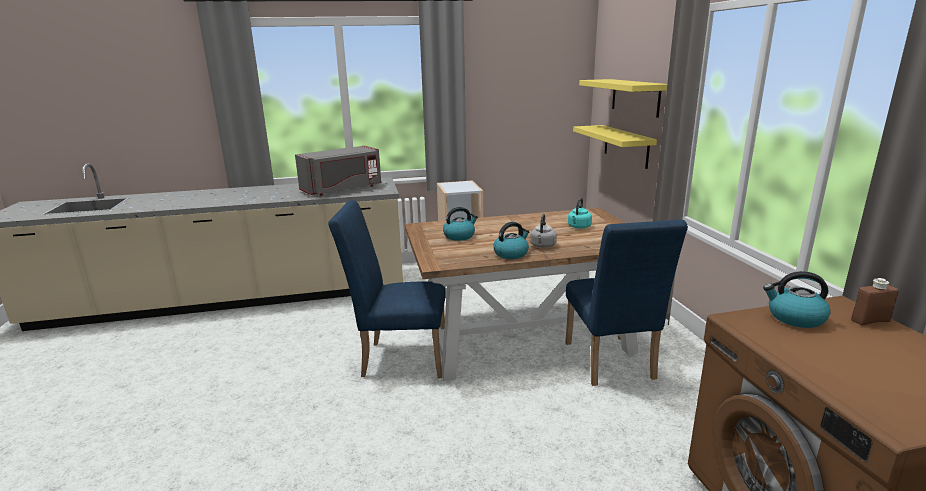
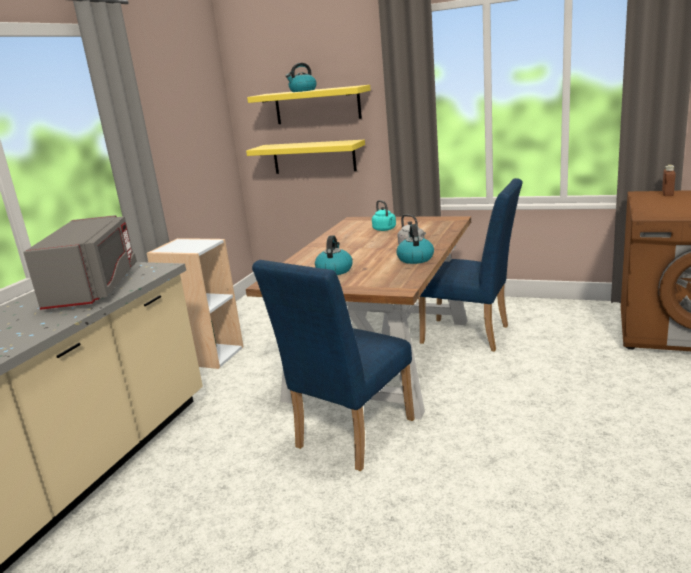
camera: 55 degrees left, 0 degrees up
kettle [763,271,831,328] -> kettle moved to [286,63,317,92]

